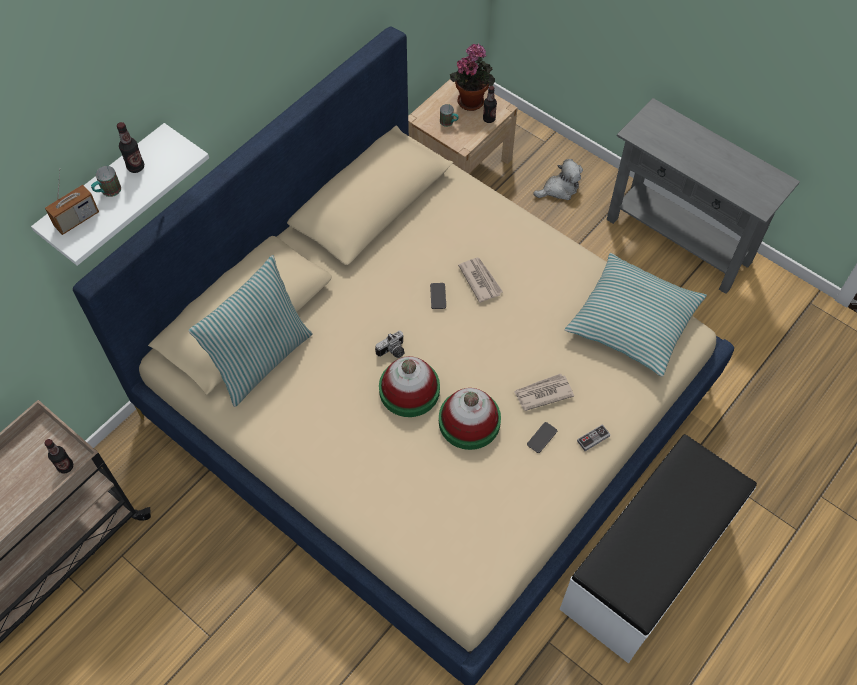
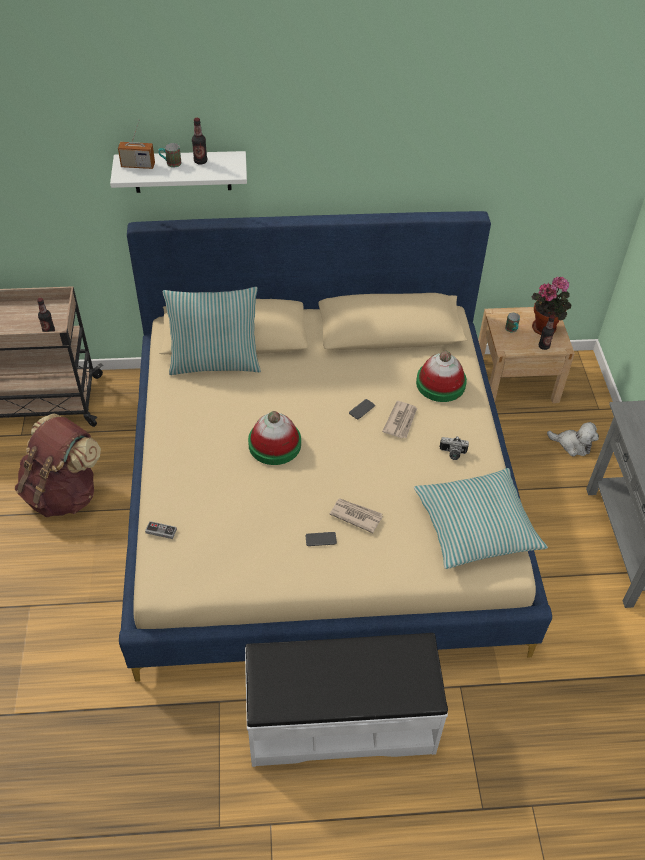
camera: 45 degrees right, 10 degrees down
camera [375,331,405,358] -> camera moved to [440,436,469,460]
hat [439,388,501,450] -> hat moved to [416,351,467,402]
game controller [577,424,611,451] -> game controller moved to [145,521,177,539]
none -> brown backpack [15,413,101,517]

